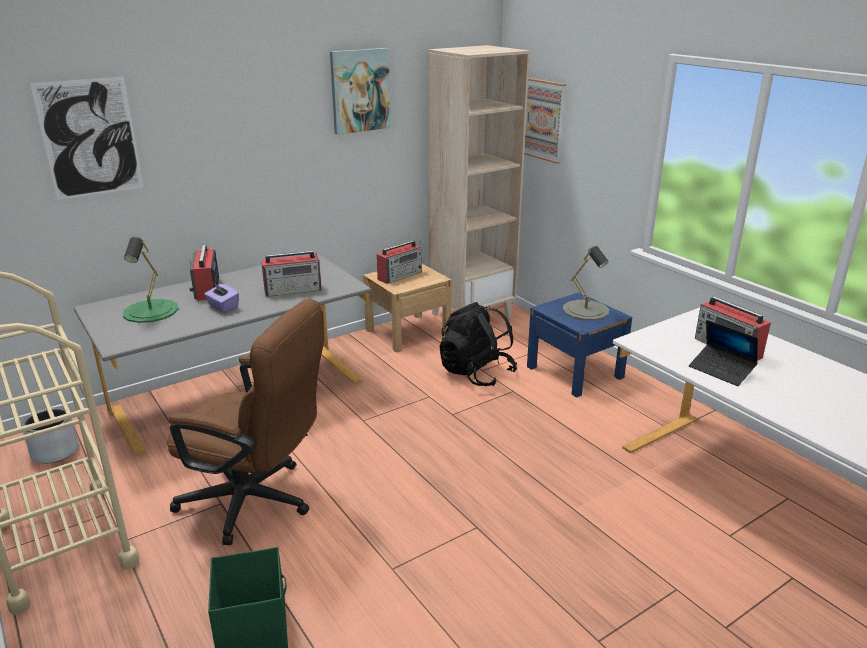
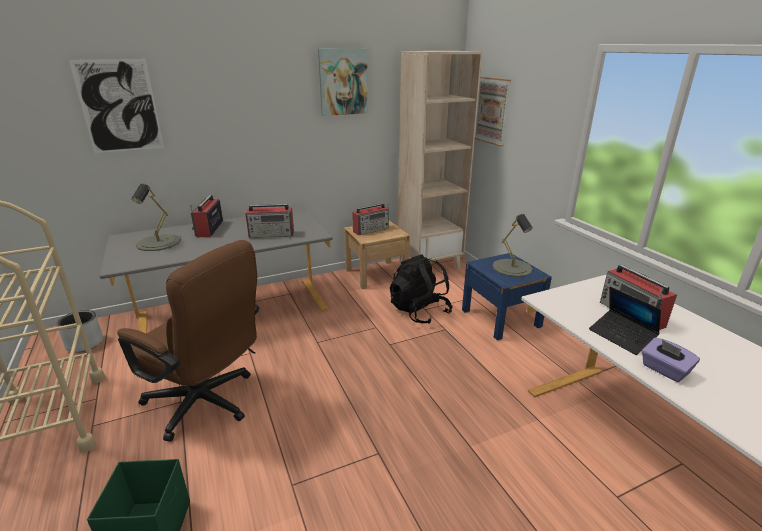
camera: 10 degrees right, 0 degrees up
green table lamp [123,237,178,323] -> grey table lamp [132,184,181,251]
purple tissue box [204,283,239,313] -> purple tissue box moved to [642,338,700,382]

